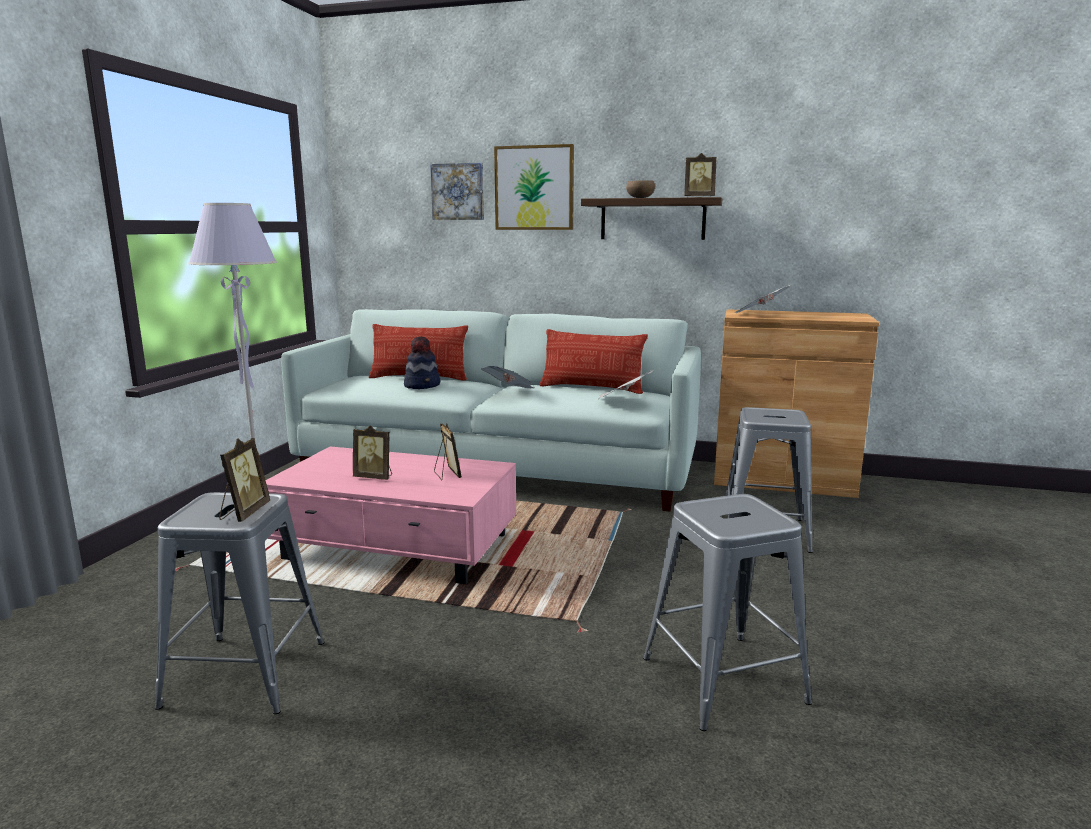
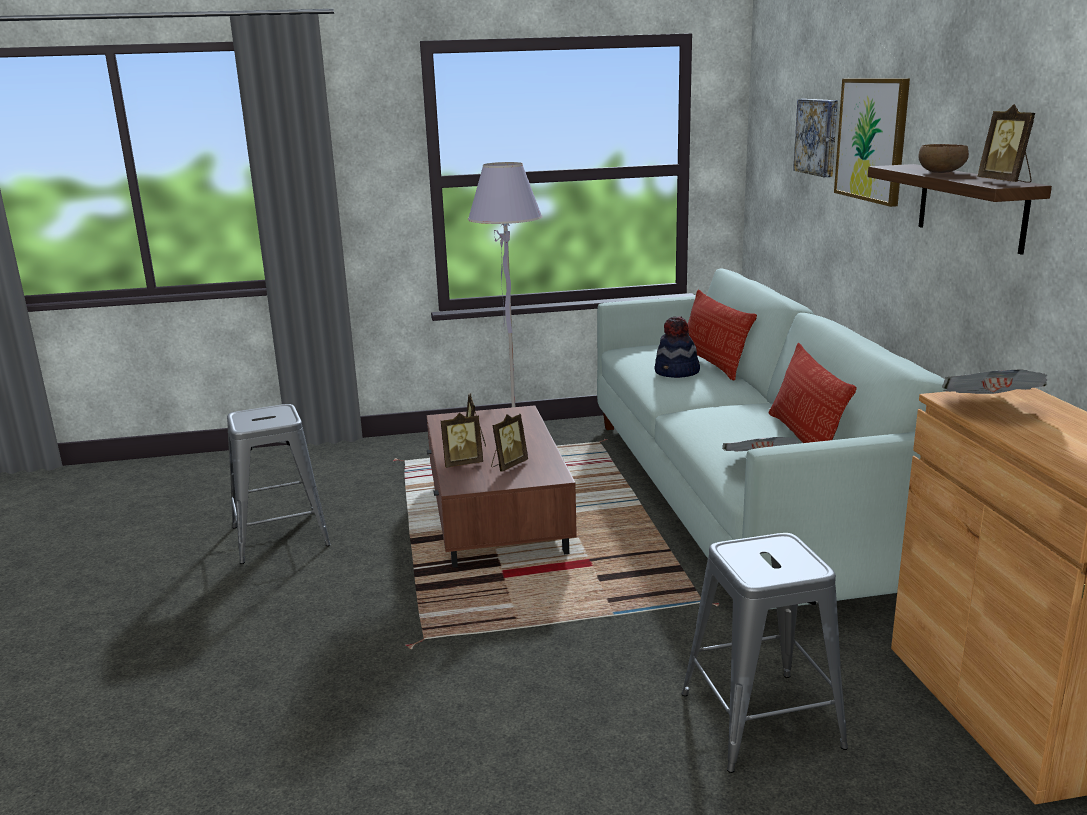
camera: 65 degrees right, 5 degrees up
picture frame [219,438,270,522] -> picture frame moved to [441,413,483,468]
pink coffee table [265,446,516,584] -> brown coffee table [427,405,577,567]
newspaper [481,366,534,388] -> none
grey stool [643,494,812,731] -> none

